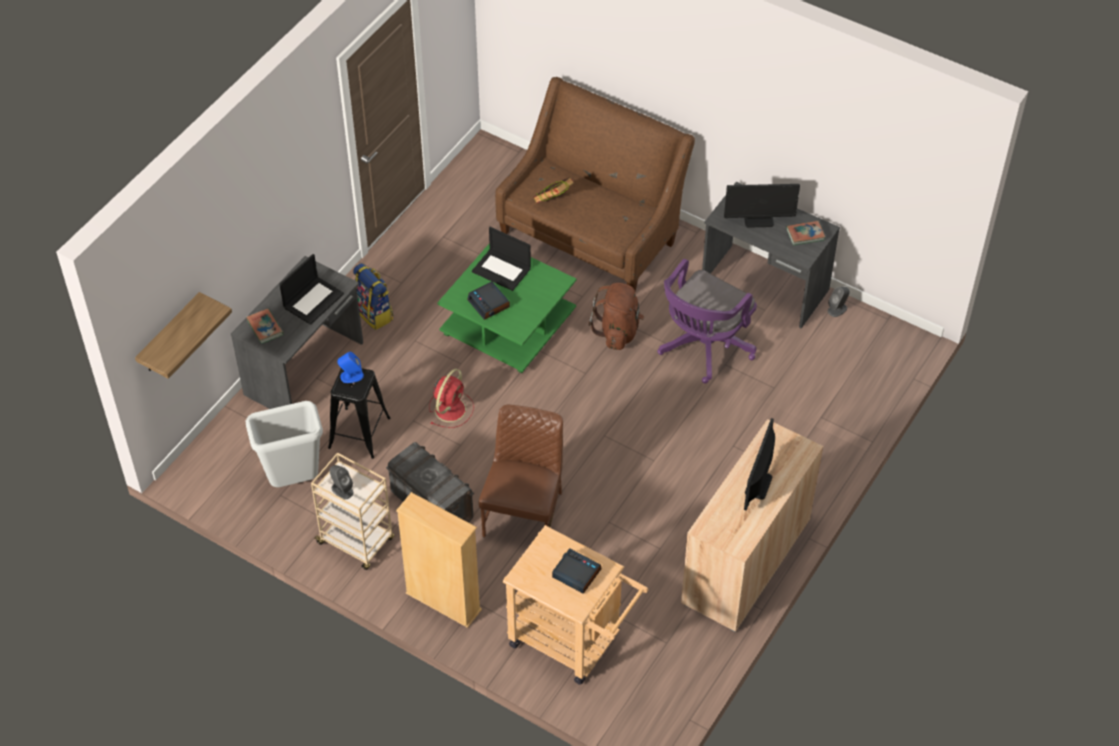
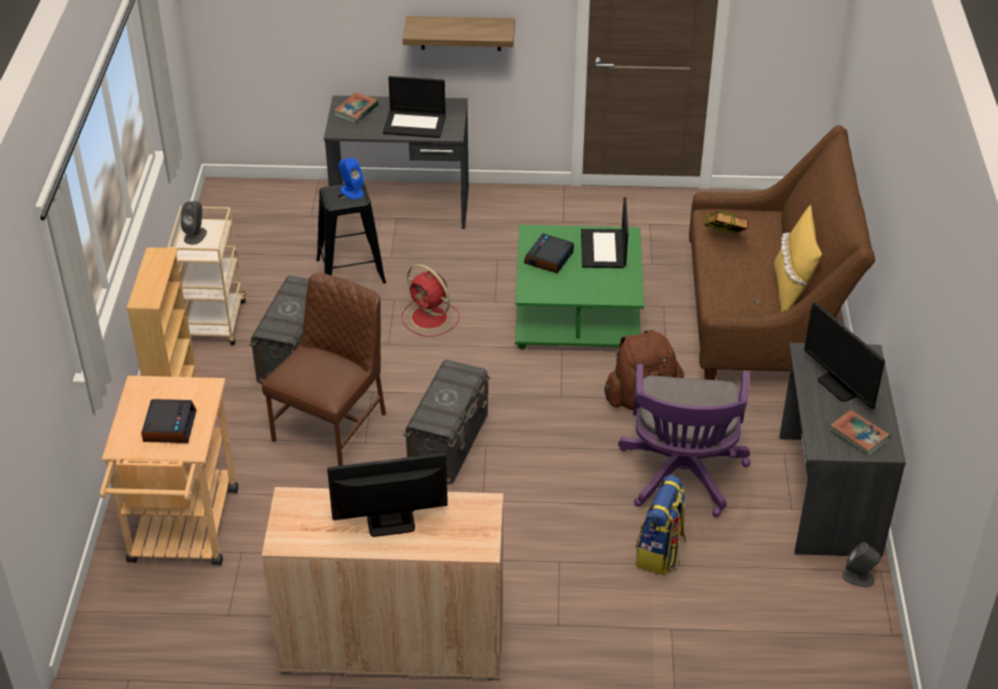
camera: 60 degrees right, 10 degrees down
shelf [135,292,232,379] -> shelf moved to [403,16,515,51]
grey trash can [246,401,323,487] -> none
backpack [353,263,394,330] -> backpack moved to [636,475,686,576]
red fan [429,369,474,428] -> red fan turned 45 degrees clockwise [402,264,460,337]
brown chair [479,405,563,538] -> brown chair turned 45 degrees counterclockwise [262,273,386,466]
purple office chair [657,259,757,384] -> purple office chair turned 90 degrees counterclockwise [618,364,751,517]
none -> grey storage box [403,360,490,485]
none -> yellow pillow [774,205,822,312]

